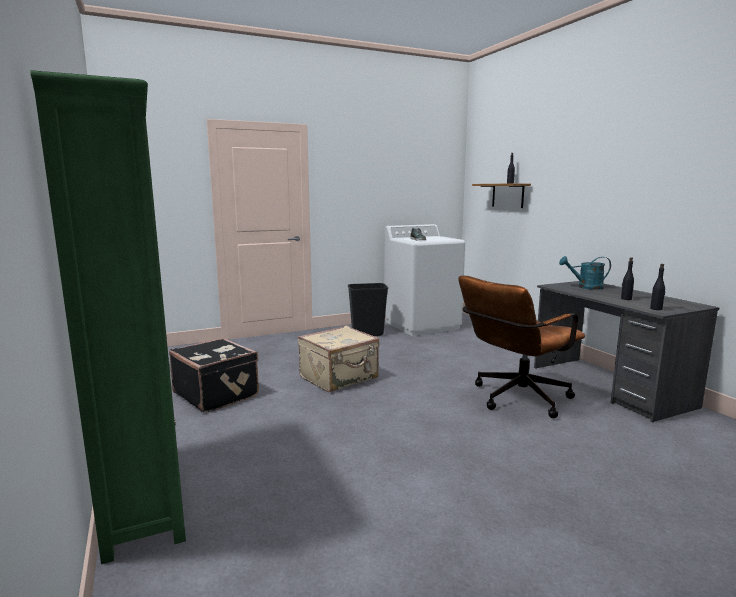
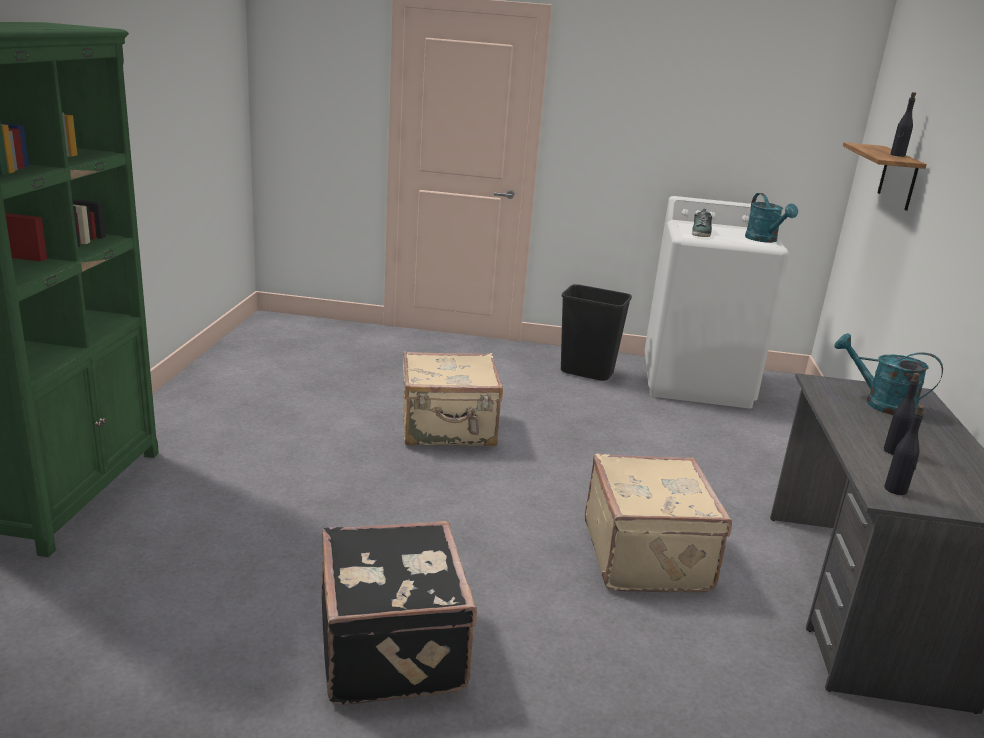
camera: 30 degrees right, 10 degrees up
black suitcase [169,338,259,413] -> black suitcase moved to [322,521,477,705]
brown office chair [458,276,585,418] -> beige suitcase [585,454,732,592]
none -> turquoise watering can [745,193,798,243]

